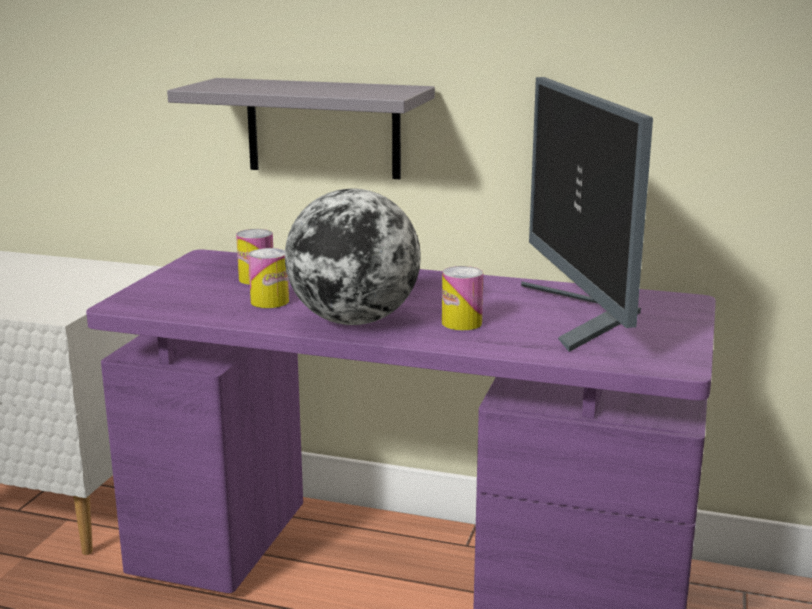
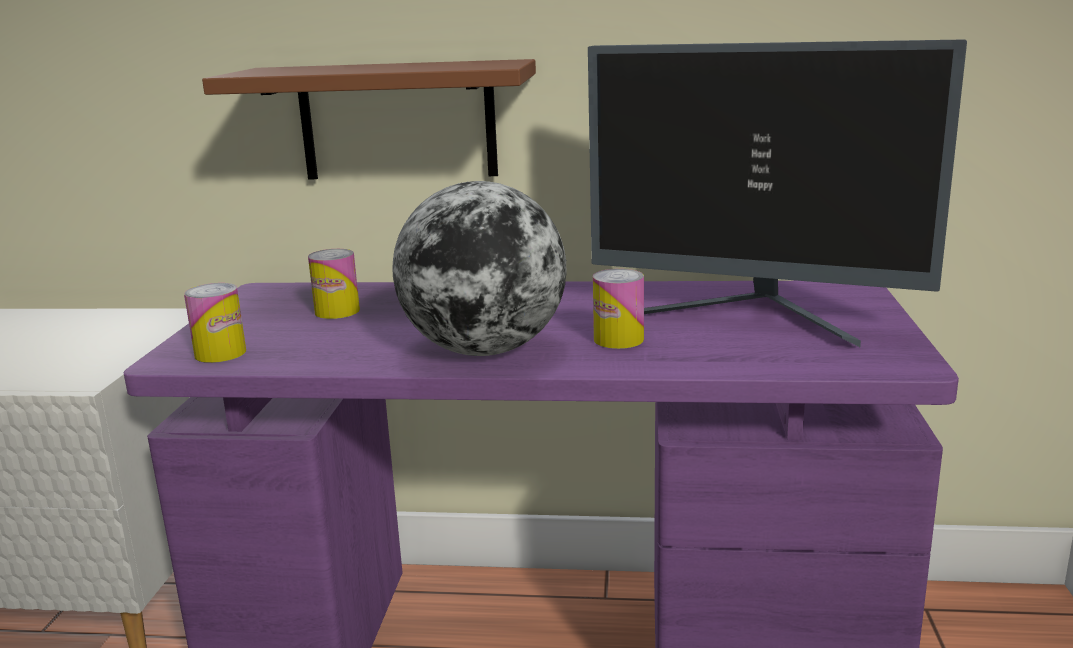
camera: 10 degrees left, 0 degrees up
grey shelf [167,78,435,179] -> brown shelf [202,59,536,179]
can [248,248,289,308] -> can moved to [184,283,246,363]
monitor [521,77,653,352] -> monitor turned 45 degrees counterclockwise [588,39,967,347]

